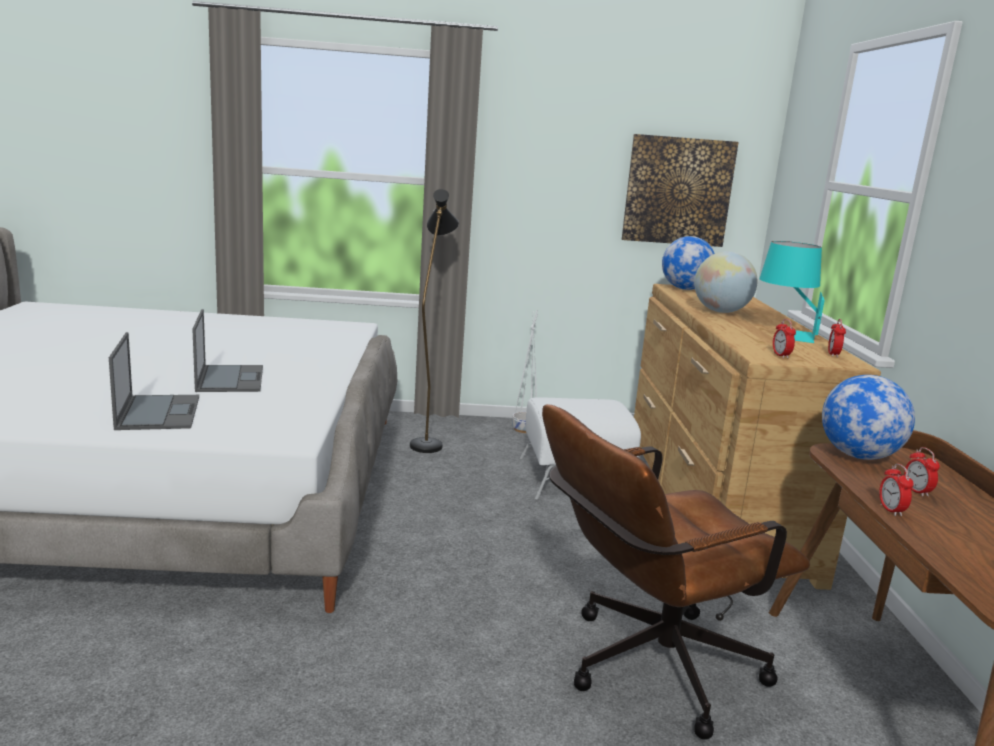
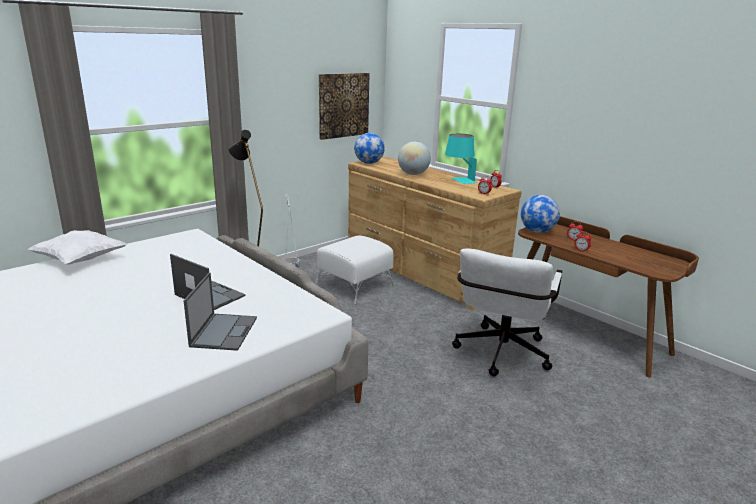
camera: 40 degrees left, 5 degrees up
laptop [109,332,199,430] -> laptop turned 60 degrees clockwise [183,272,257,351]
brown office chair [542,404,810,740] -> white office chair [452,248,562,377]
none -> white pillow [28,230,126,264]

